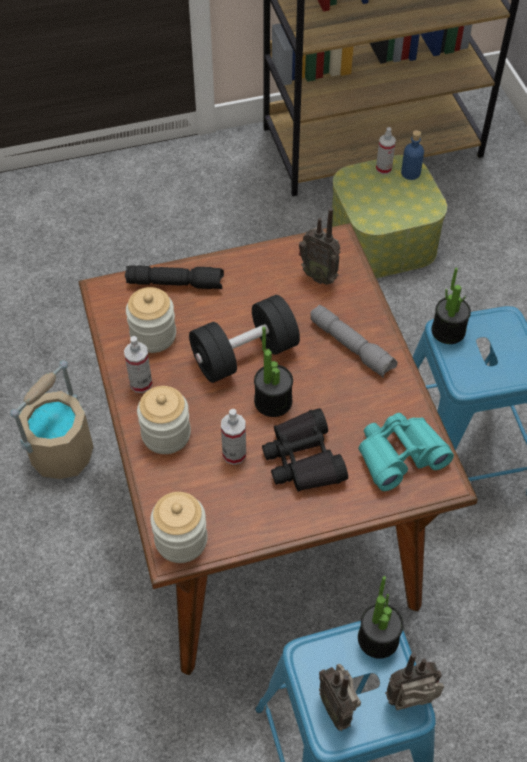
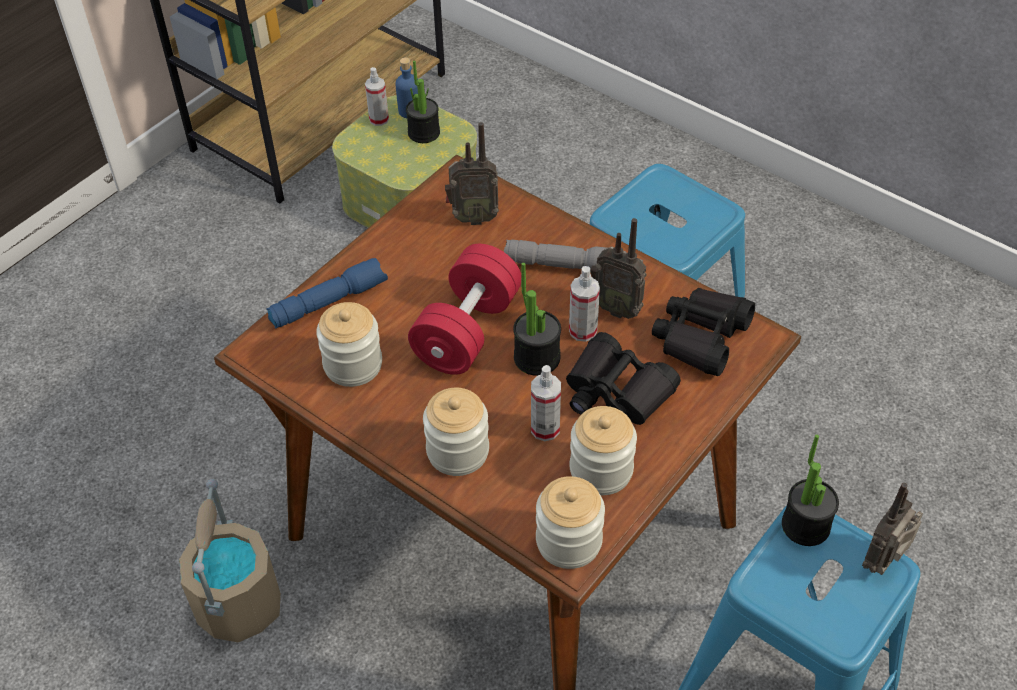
camera: 35 degrees left, 5 degrees down
spray bottle [124,336,153,393] -> spray bottle moved to [569,266,600,342]
black flashlight [125,265,224,289] -> blue flashlight [266,258,388,329]
black dumbbell [189,295,300,383] -> red dumbbell [408,244,521,375]
radio [319,663,361,731] -> radio moved to [590,218,647,319]
turquoise binoculars [358,413,454,491] -> black binoculars [652,288,755,376]
potted plant [431,268,471,344] -> potted plant moved to [406,60,440,143]
none -> jar [570,406,637,495]

